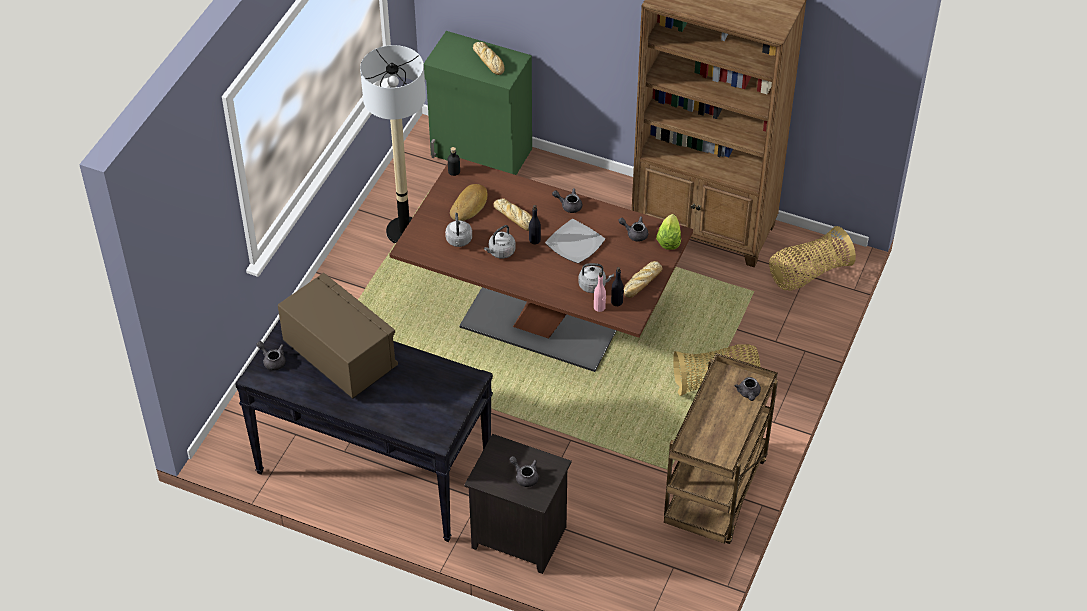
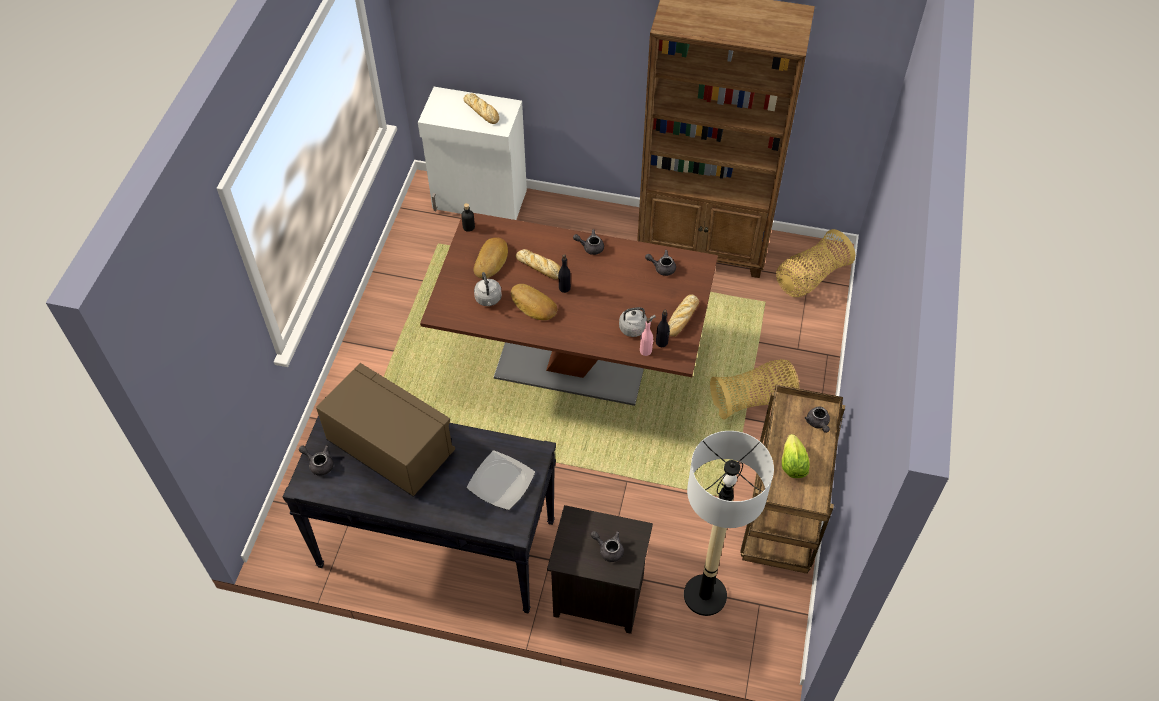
camera: 10 degrees left, 5 degrees up
floor lamp [360,45,426,243] -> floor lamp moved to [684,431,774,616]
green cabinet [424,31,532,175] -> white cabinet [418,87,527,220]
grey kettle [484,225,516,259] -> bread [511,284,557,320]
plate [545,219,605,263] -> plate moved to [467,450,535,510]
lettuce [656,214,681,250] -> lettuce moved to [782,434,810,478]

